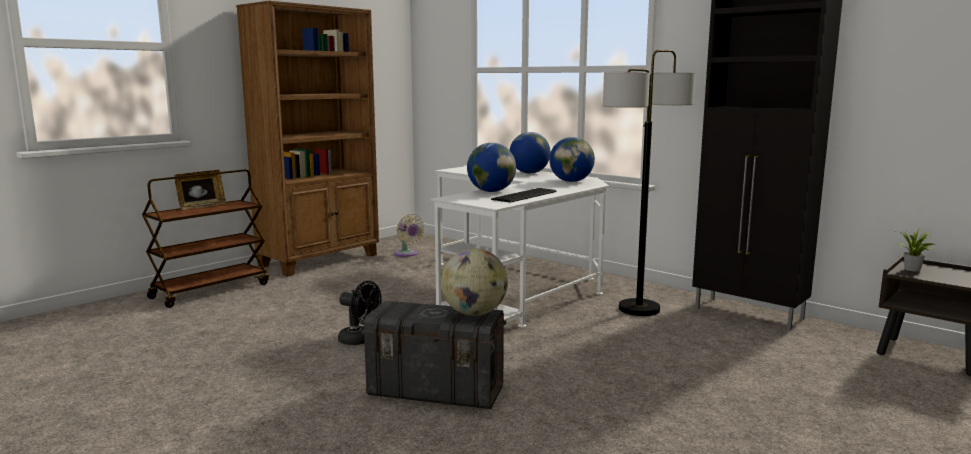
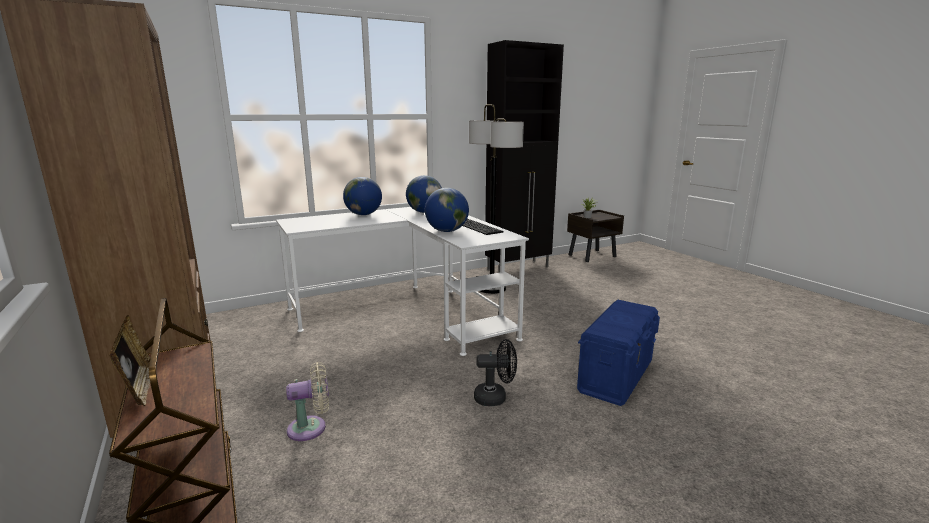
camera: 70 degrees left, 5 degrees up
black fan [338,281,382,345] -> black fan turned 45 degrees clockwise [474,339,517,406]
grey storage box [361,301,506,409] -> blue storage box [577,300,660,406]
beige fan [394,214,424,257] -> beige fan moved to [286,362,329,441]
globe [441,248,508,316] -> none

